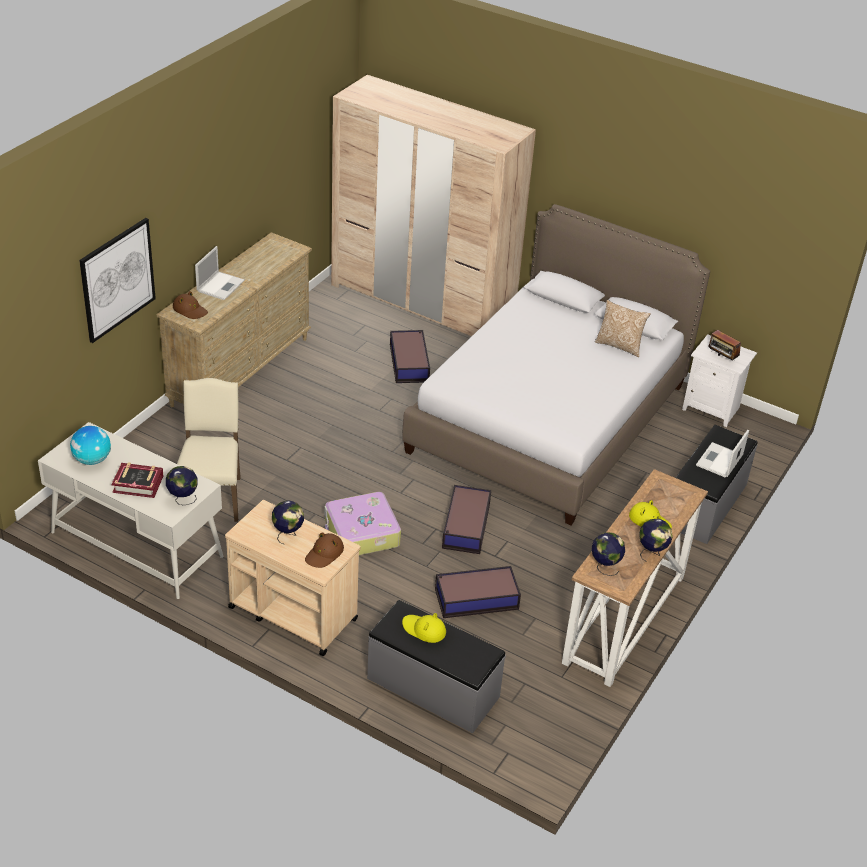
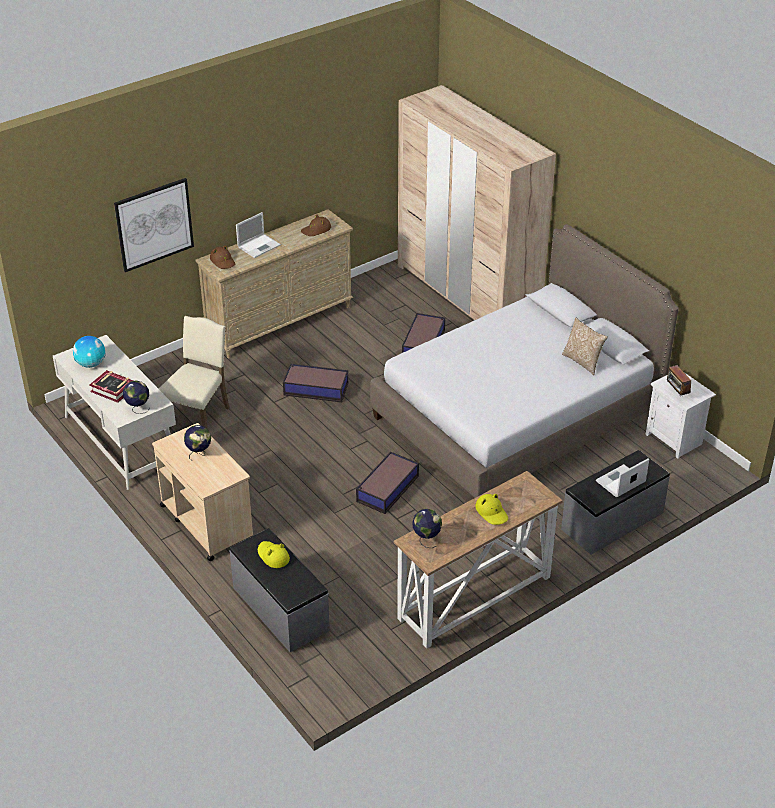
camera: 25 degrees right, 0 degrees up
brown hat [305,532,344,568] -> brown hat moved to [301,214,331,236]
suitcase [324,492,401,555] -> none
storage box [435,566,521,618] -> storage box moved to [283,364,348,402]
globe [639,519,673,562] -> none

